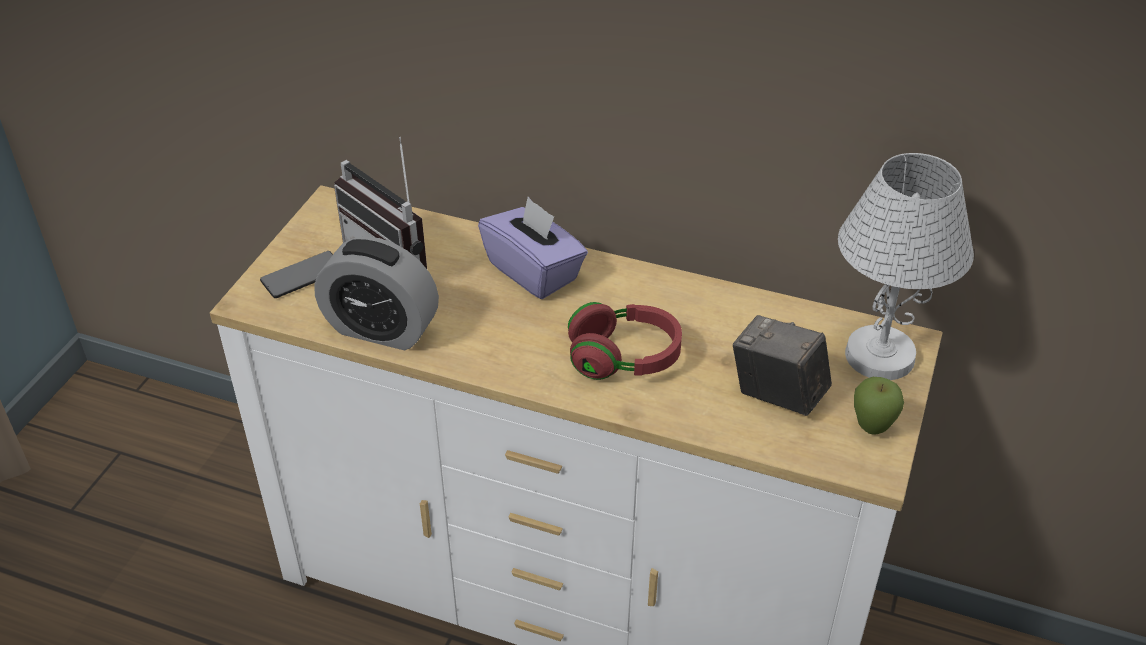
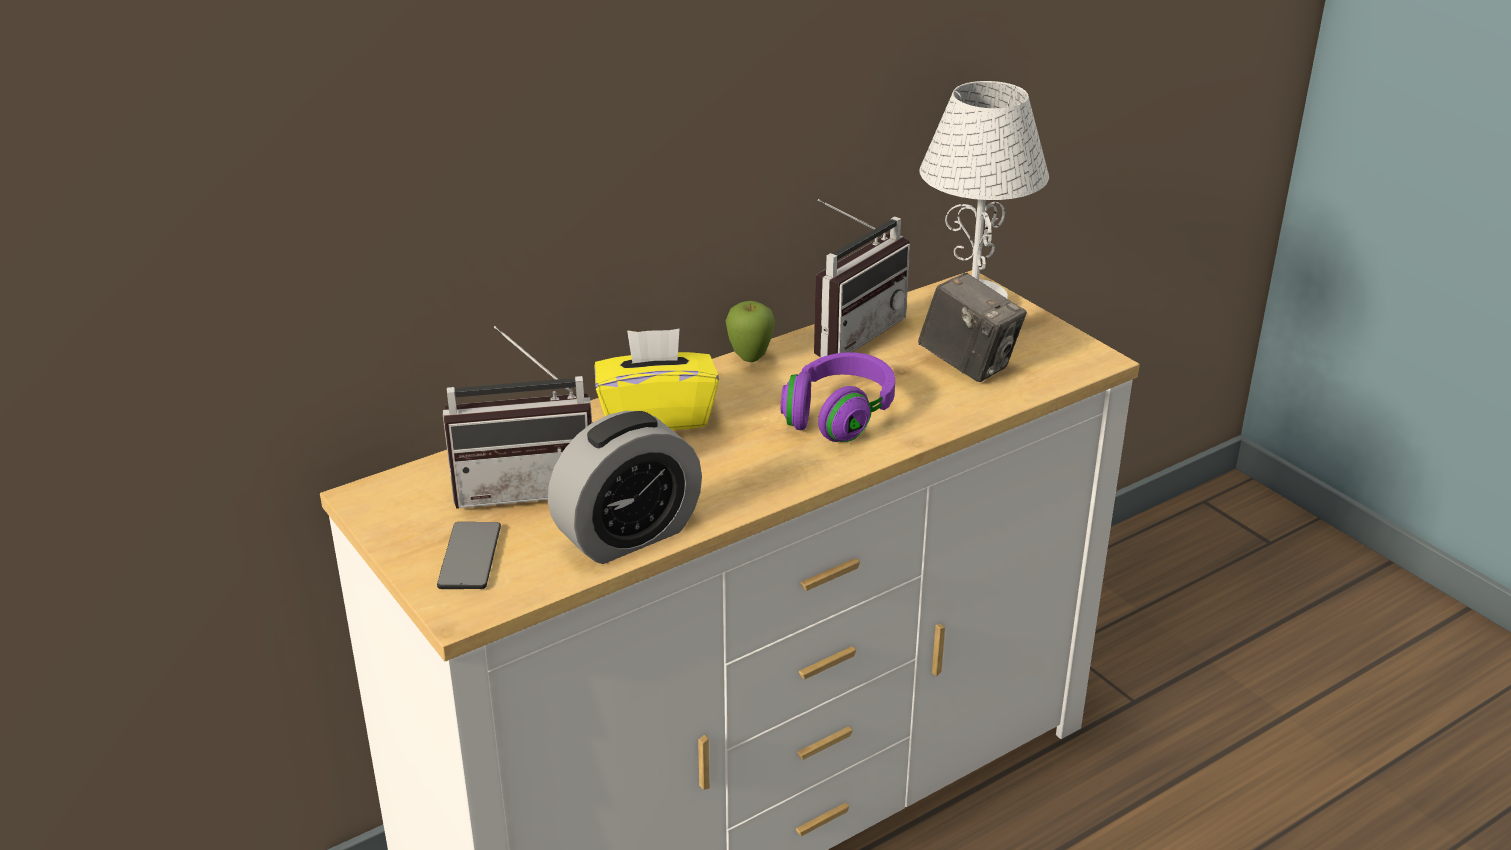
camera: 55 degrees left, 10 degrees down
purple tissue box [478,197,588,299] -> yellow tissue box [594,329,719,430]
red headphones [568,302,682,380] -> purple headphones [781,352,895,442]
camera [733,315,832,416] -> camera turned 120 degrees counterclockwise [918,273,1027,382]
apple [854,377,904,435] -> apple moved to [726,301,775,362]
none -> radio [814,199,910,358]

